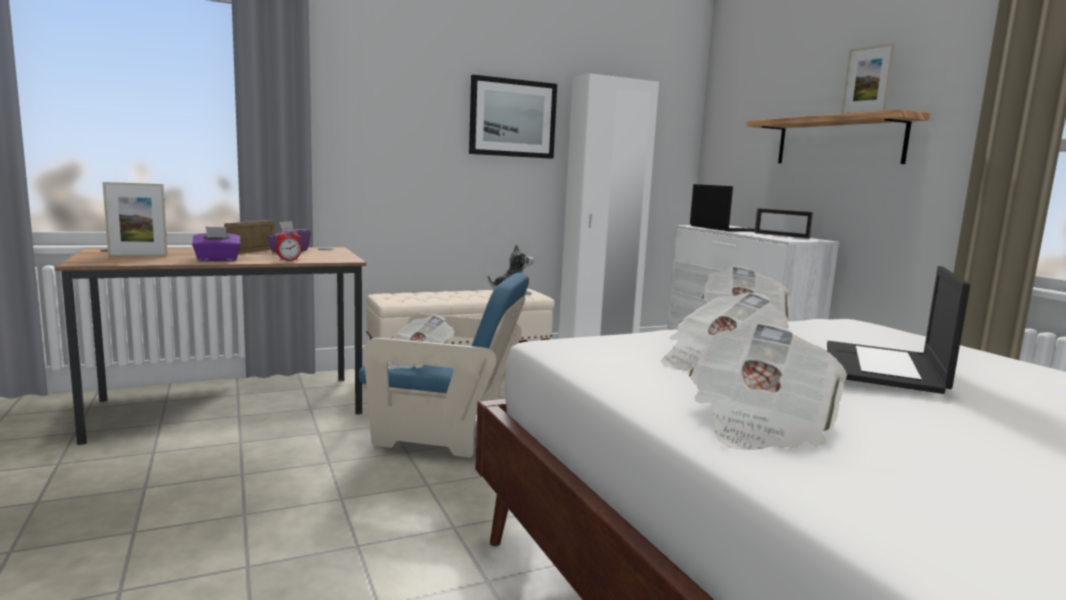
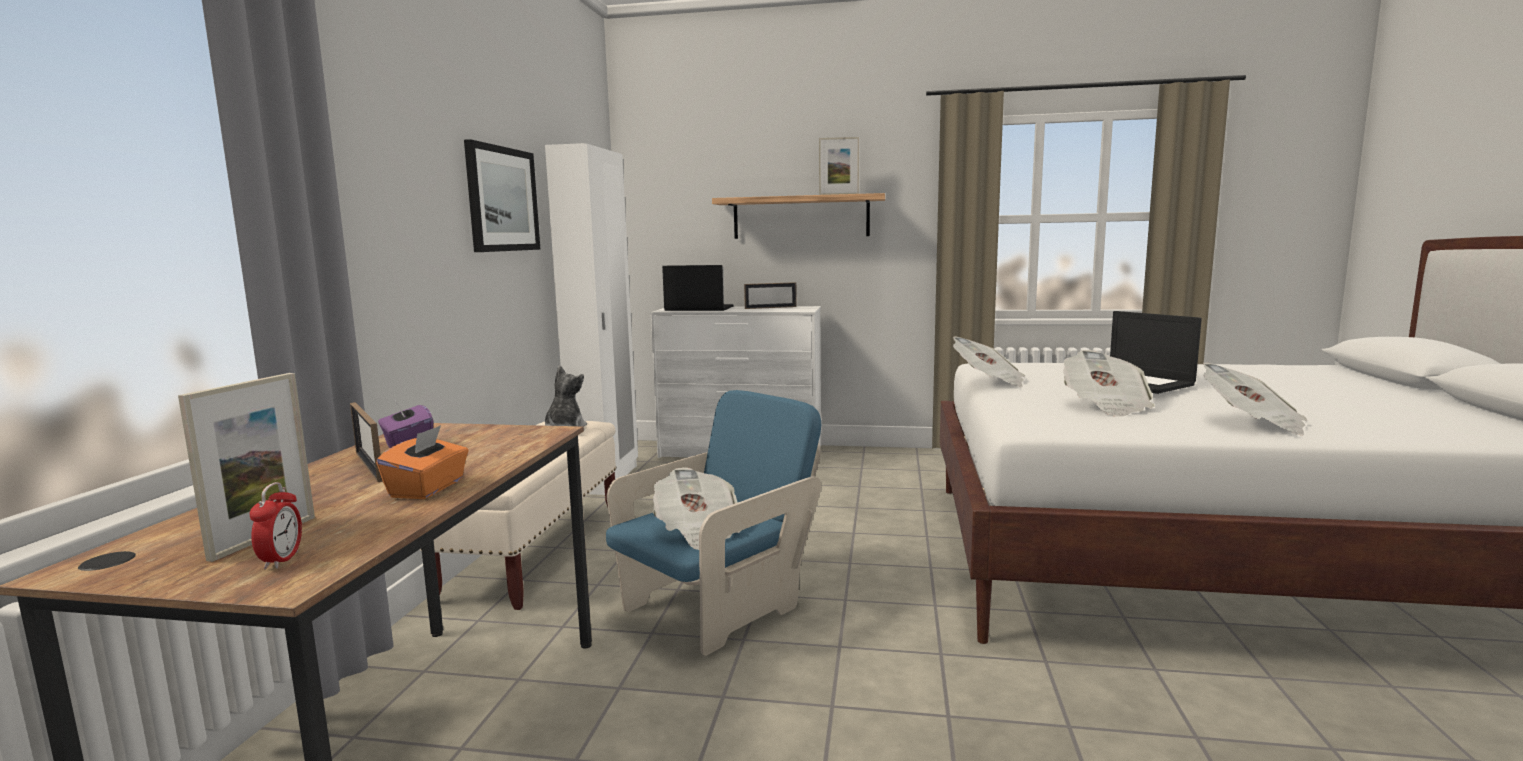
camera: 55 degrees left, 0 degrees up
purple tissue box [192,226,241,261] -> orange tissue box [376,425,468,499]
alarm clock [276,228,302,261] -> alarm clock moved to [250,482,302,569]

